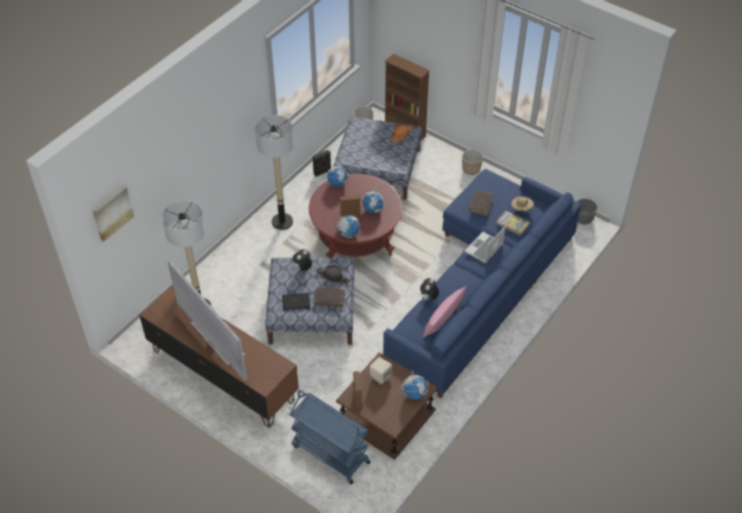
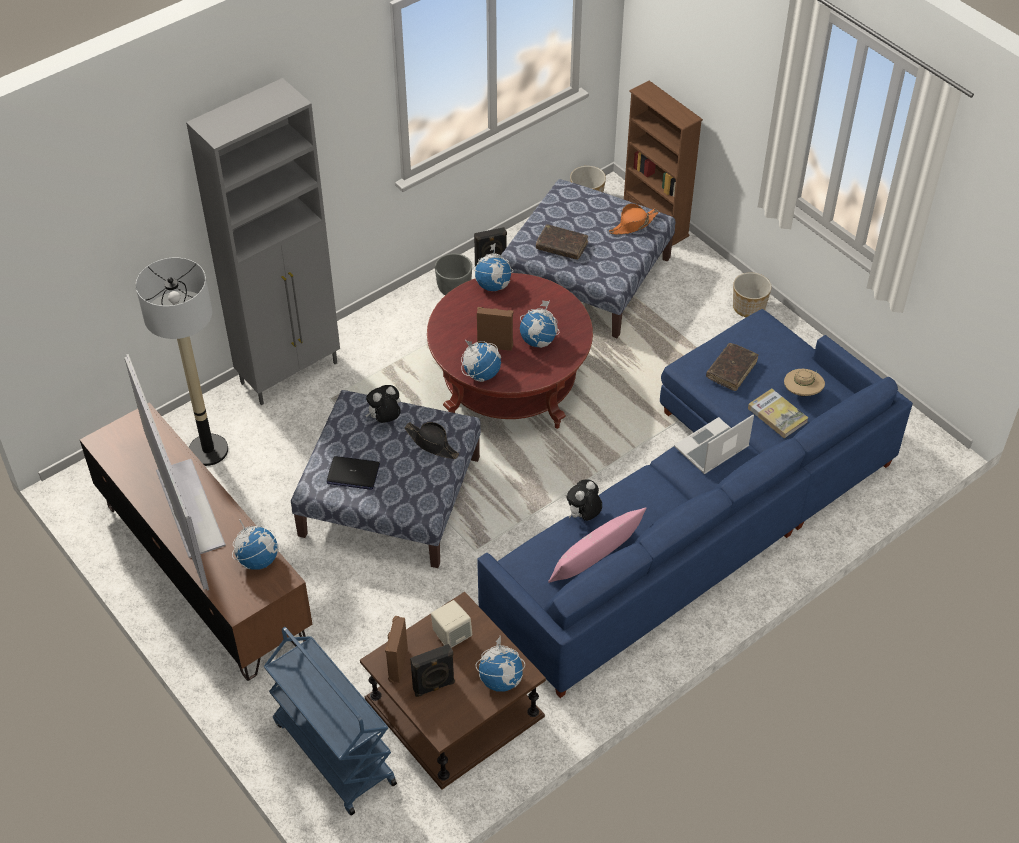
camera: 15 degrees right, 0 degrees up
picture [93,186,134,242] -> none
floor lamp [255,115,293,230] -> none
brown book [314,287,345,307] -> brown book moved to [536,224,588,260]
grey planter [577,198,597,225] -> grey planter moved to [435,253,472,295]
none -> grey cabinet [186,78,340,405]
none -> globe [232,519,279,570]
none -> black speaker [410,644,455,697]

